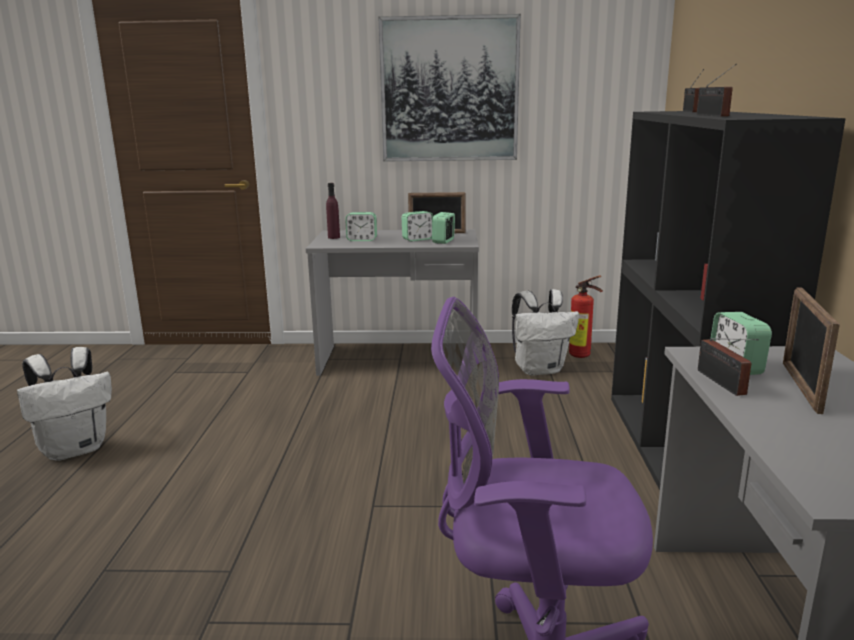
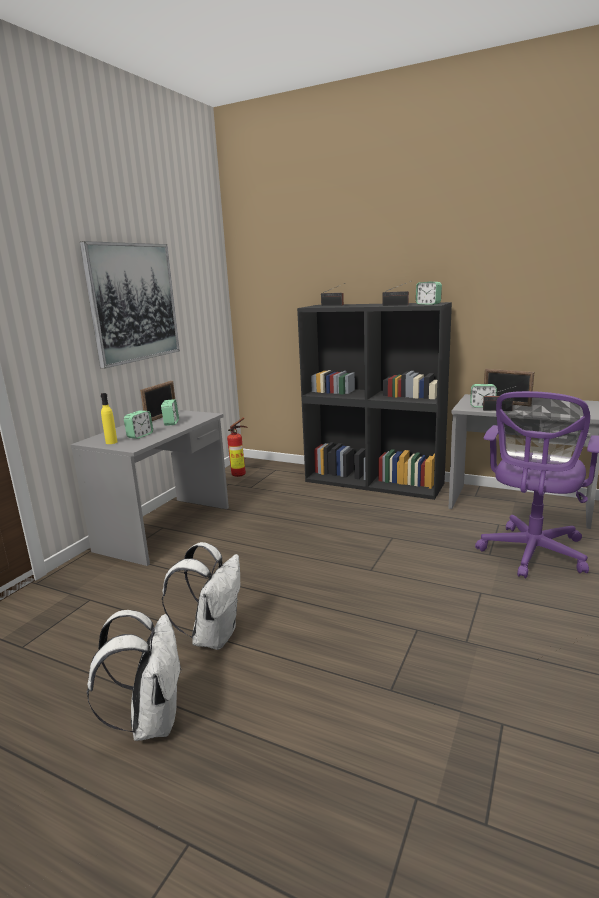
camera: 65 degrees left, 0 degrees up
purple bottle [326,183,340,239] -> yellow bottle [101,393,117,444]
alarm clock [432,212,455,244] -> alarm clock moved to [416,282,442,305]
white backpack [512,289,579,376] -> white backpack moved to [162,542,240,650]

